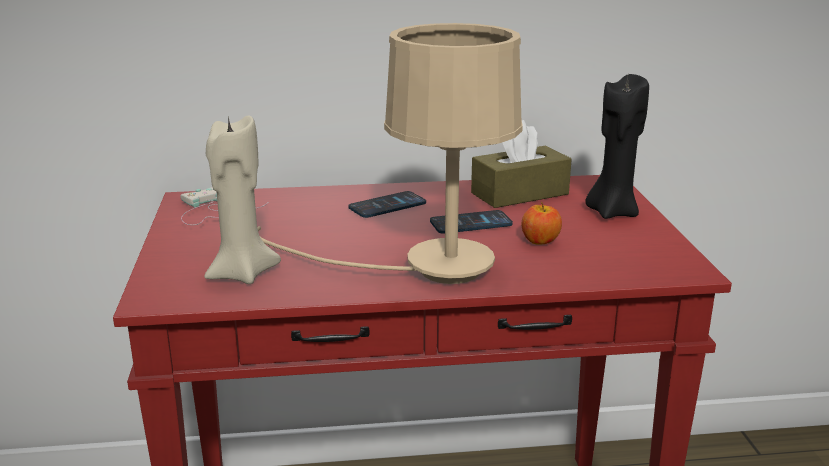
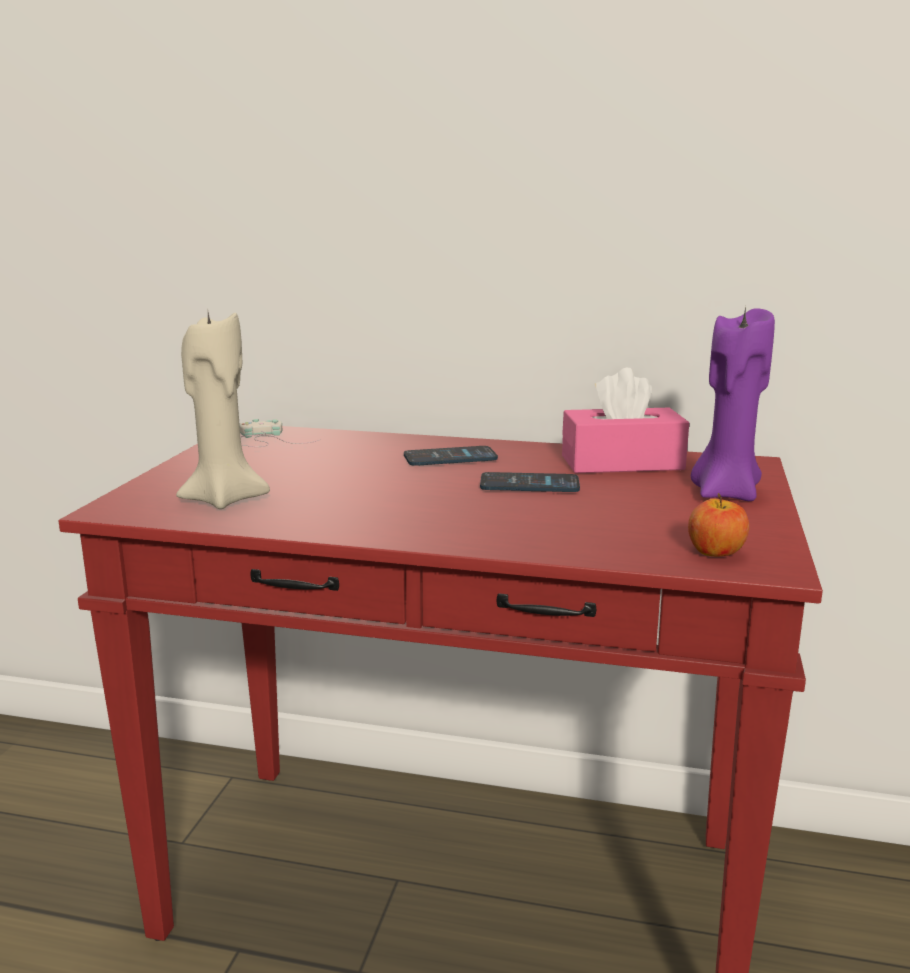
camera: 20 degrees right, 5 degrees down
beige table lamp [257,23,523,284] -> none
brown tissue box [471,120,572,208] -> pink tissue box [562,367,689,473]
apple [521,202,562,245] -> apple moved to [688,493,749,557]
black candle [585,74,649,219] -> purple candle [691,306,775,501]

